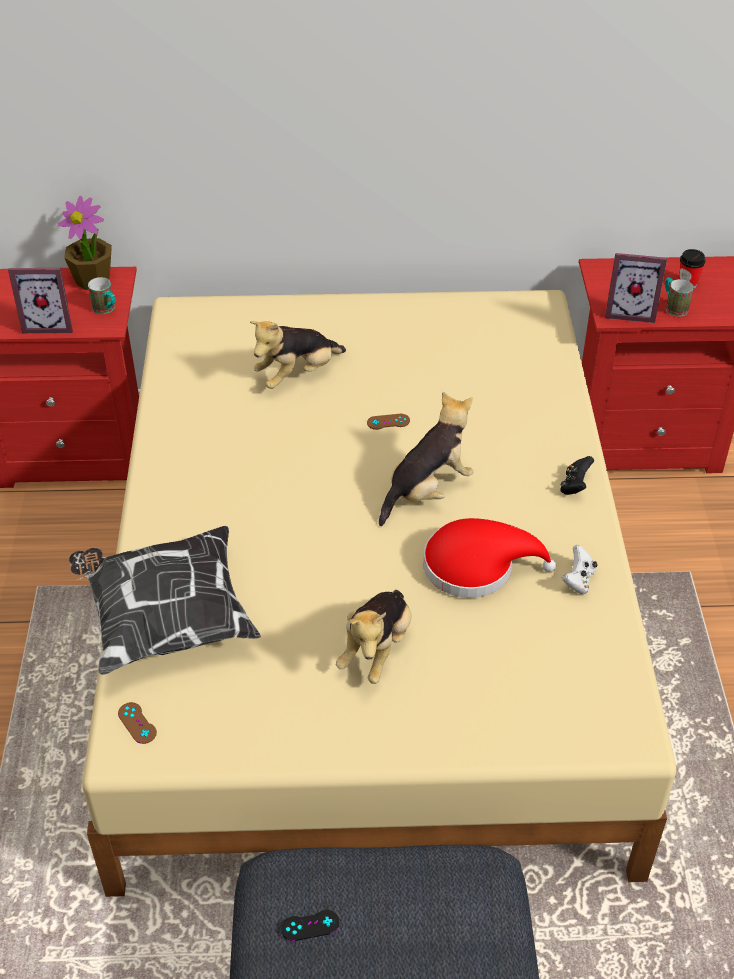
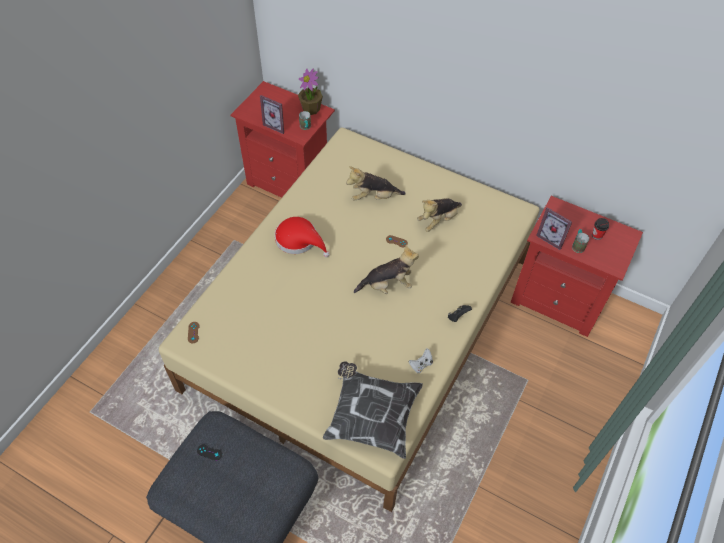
camera: 30 degrees right, 10 degrees up
pillow [69,526,261,675] -> pillow moved to [323,361,423,459]
plush toy [336,590,412,684] -> plush toy moved to [417,198,462,232]
red hat [423,518,556,598] -> red hat moved to [275,217,330,257]

